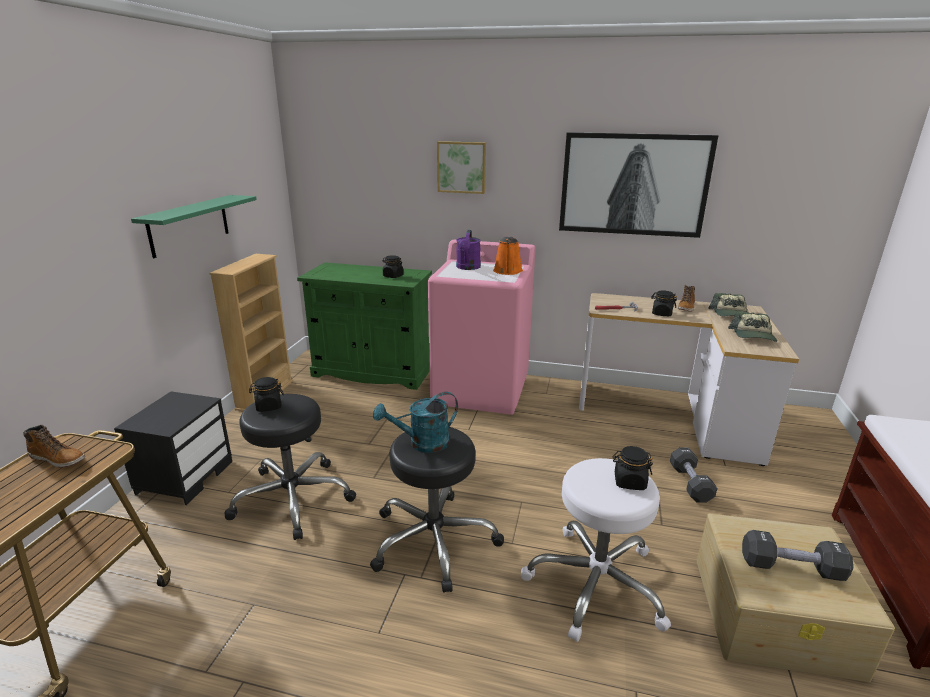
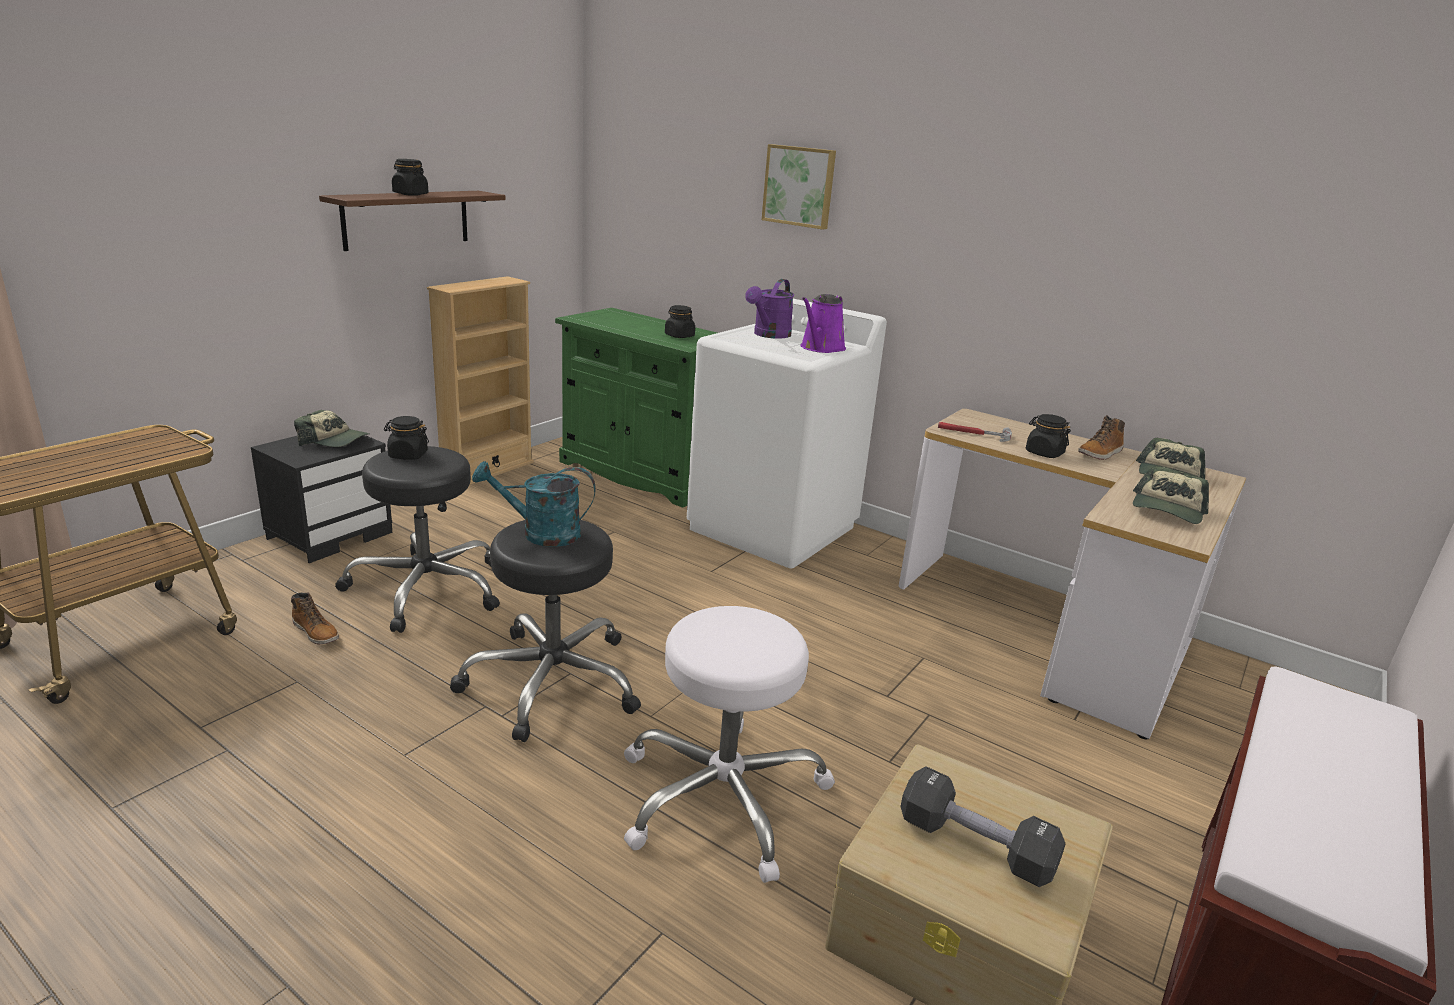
camera: 20 degrees right, 0 degrees up
boot [23,425,85,468] -> boot moved to [291,592,339,644]
green shelf [131,195,257,258] -> brown shelf [319,191,506,251]
pink washing machine [428,240,535,415] -> white washing machine [687,299,887,568]
orange watering can [493,236,523,275] -> purple watering can [800,294,846,353]
picture [559,132,719,238] -> none
black jar [613,446,653,490] -> black jar moved to [392,159,428,196]
black dumbbell [670,448,717,503] -> none
none -> cap [294,410,369,447]

